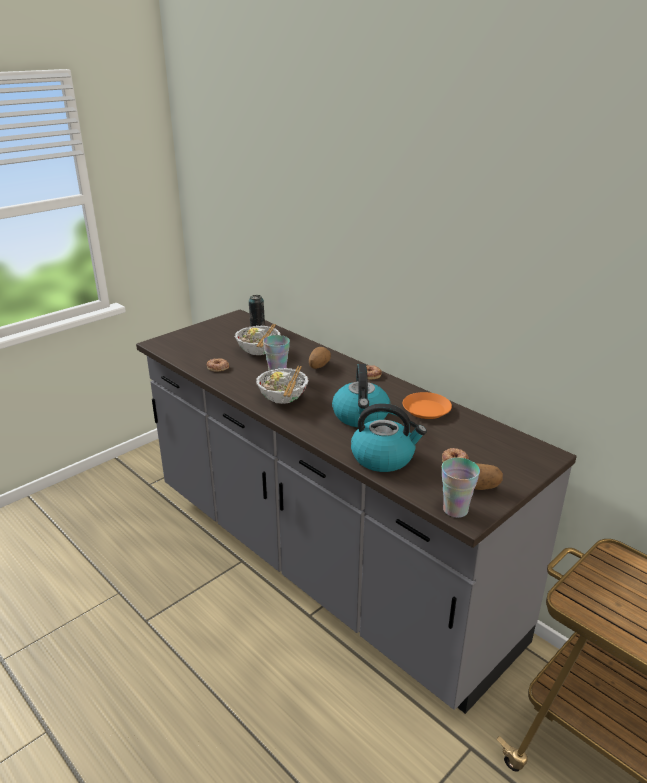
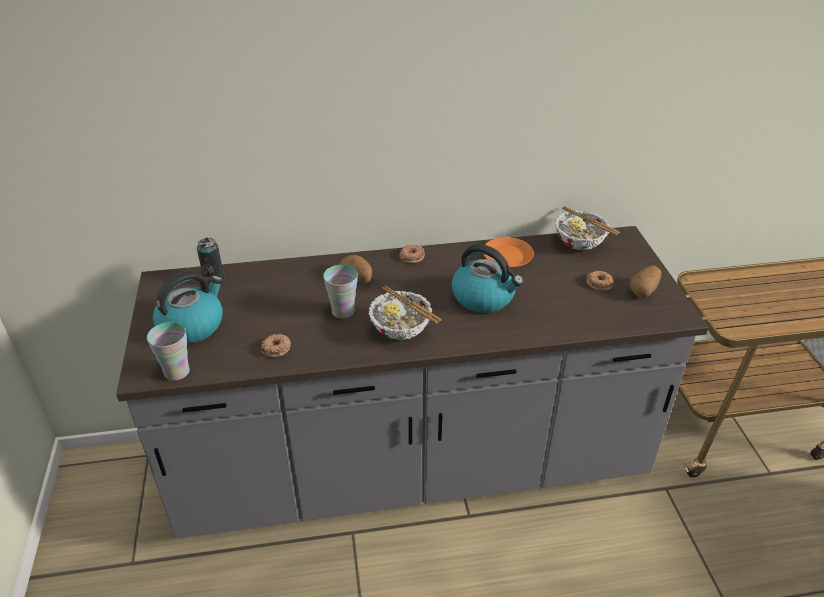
camera: 55 degrees left, 10 degrees up
bowl [235,324,280,355] -> bowl moved to [555,206,620,250]
kettle [351,403,427,472] -> kettle moved to [153,271,223,344]
cup [442,458,480,518] -> cup moved to [147,322,190,381]

